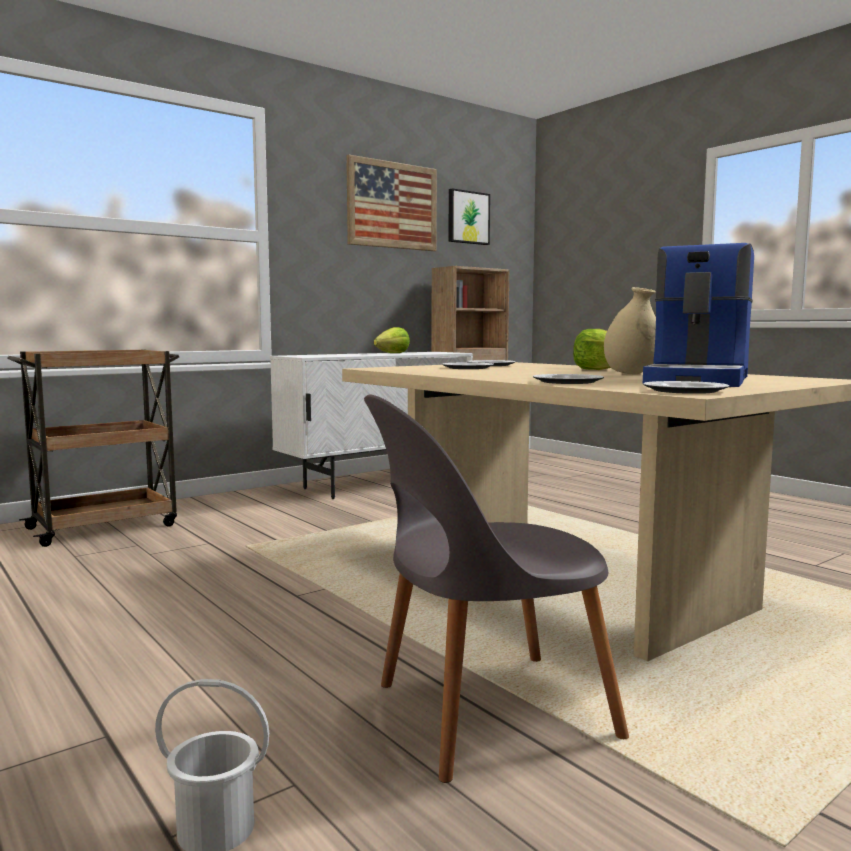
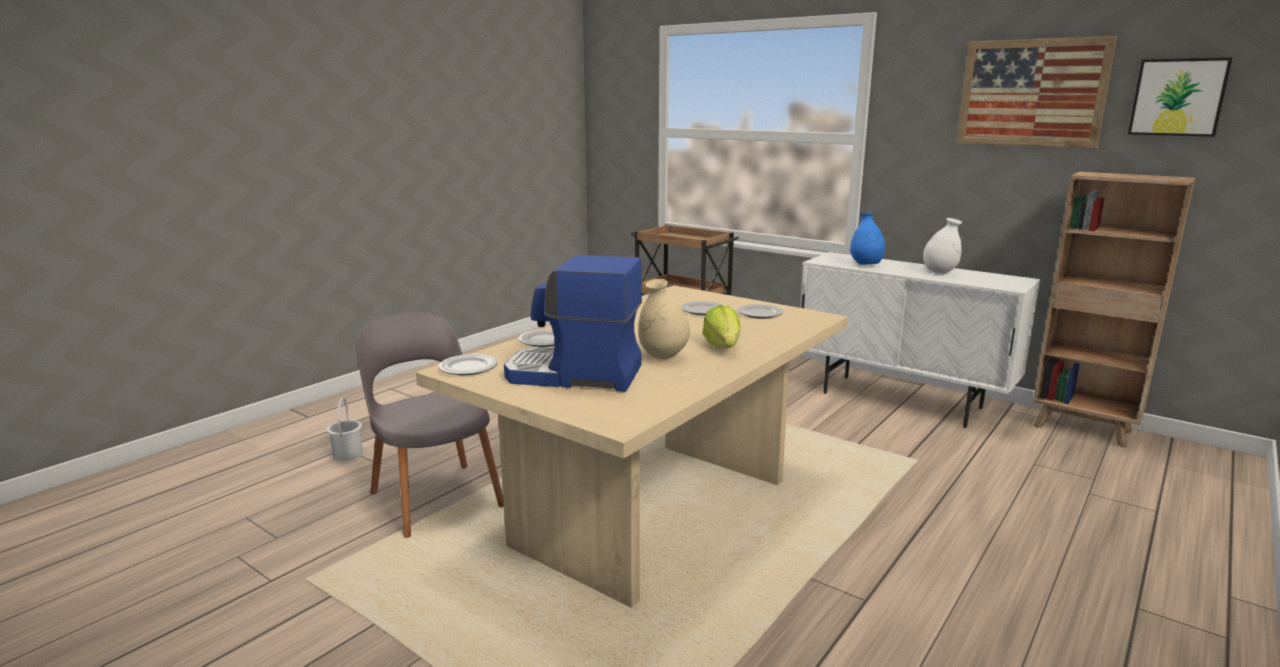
camera: 75 degrees right, 10 degrees up
lettuce [374,327,410,353] -> white vase [923,218,962,274]
none -> blue vase [850,213,885,265]

